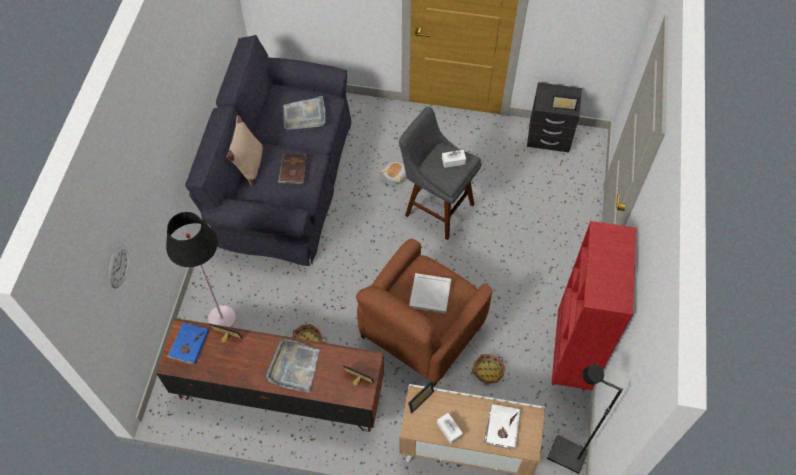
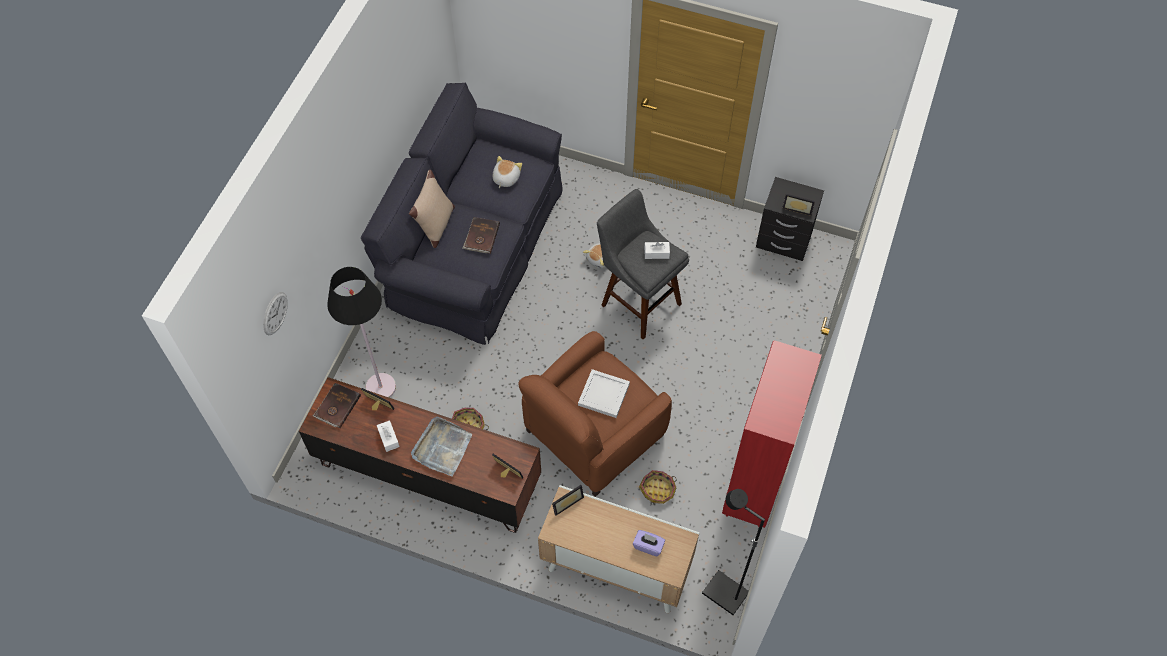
camera: 10 degrees right, 0 degrees up
blue book [167,322,209,364] -> brown book [313,383,361,428]
grey tray [283,96,325,130] -> plush toy [493,156,522,188]
white tissue box [437,413,463,444] -> white tissue box moved to [377,420,400,452]
white book [484,404,520,449] -> purple tissue box [633,530,665,557]

